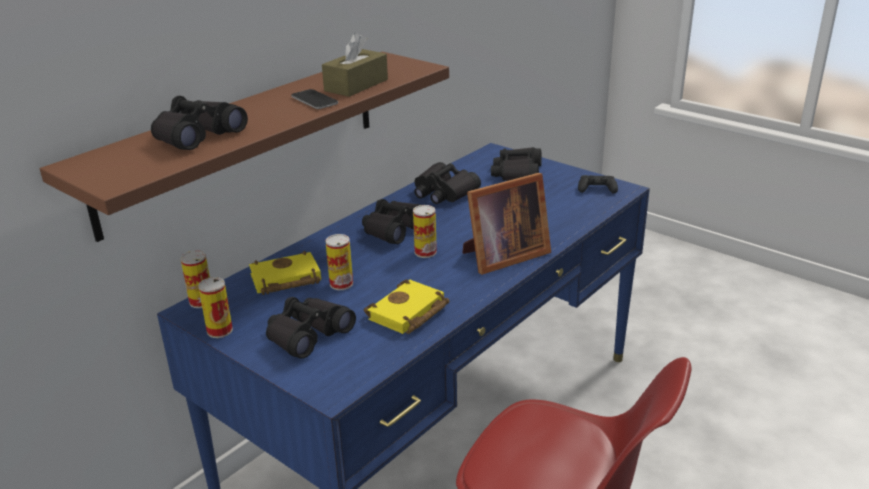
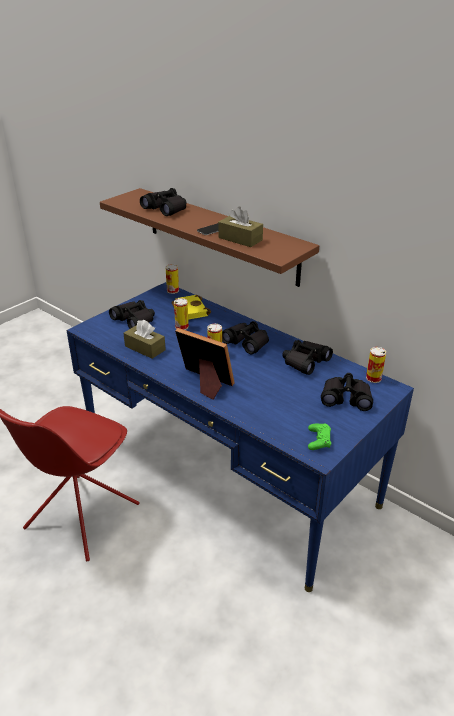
camera: 90 degrees right, 5 degrees up
can [198,277,233,338] -> can moved to [366,347,386,383]
yellow book [364,279,450,334] -> brown tissue box [124,320,166,359]
picture frame [462,173,551,275] -> picture frame turned 150 degrees clockwise [175,328,234,400]
black game controller [578,175,618,193] -> green game controller [308,424,331,450]

